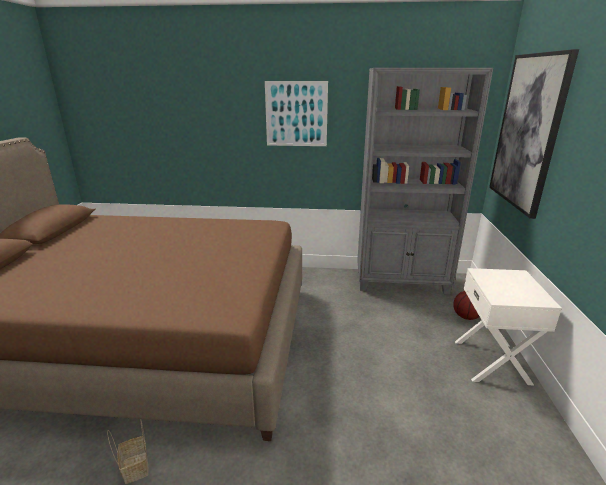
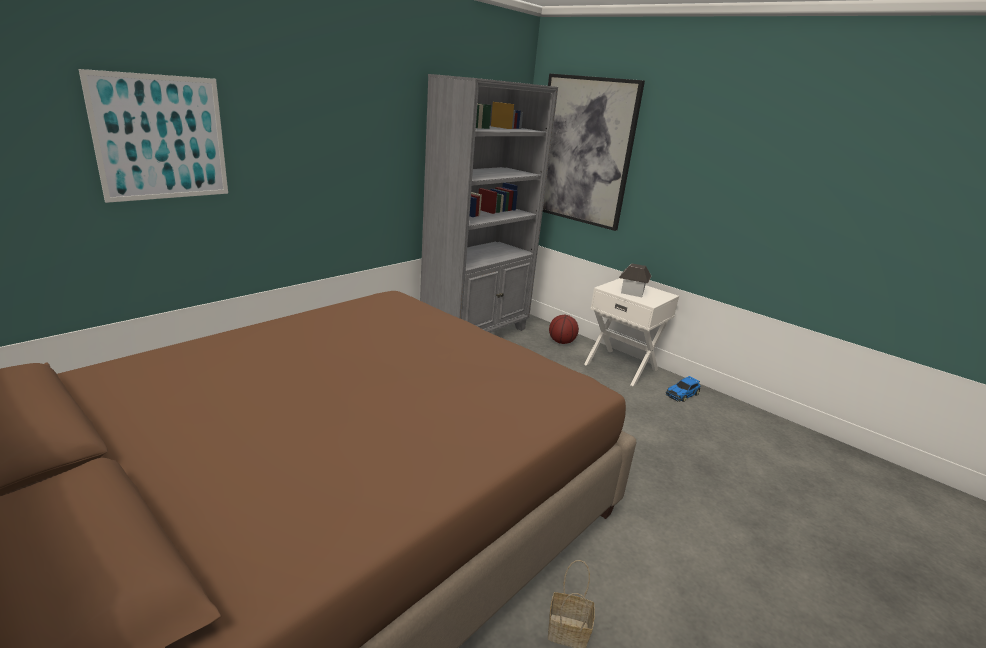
camera: 55 degrees left, 0 degrees up
picture [265,81,328,146] -> picture moved to [79,69,228,203]
none -> toy house [619,263,652,297]
none -> toy car [666,376,700,402]

